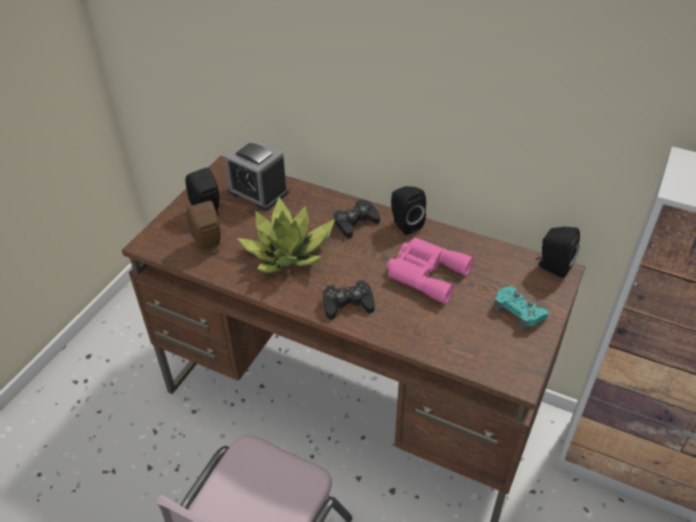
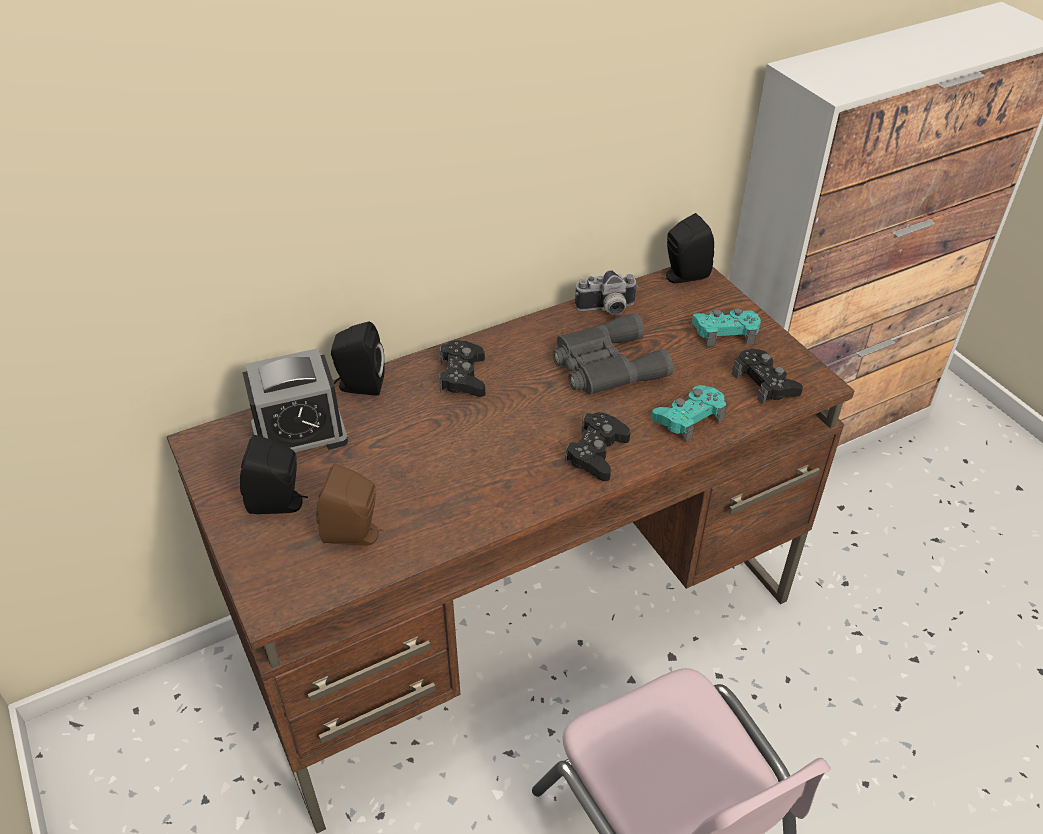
camera: 55 degrees left, 0 degrees up
potted plant [237,197,335,273] -> none
pink binoculars [387,237,473,304] -> grey binoculars [553,313,673,395]
black speaker [391,186,426,235] -> black speaker moved to [331,322,385,396]
none -> camera [575,270,638,315]
none -> turquoise game controller [651,385,726,442]
none -> black game controller [732,349,803,404]

